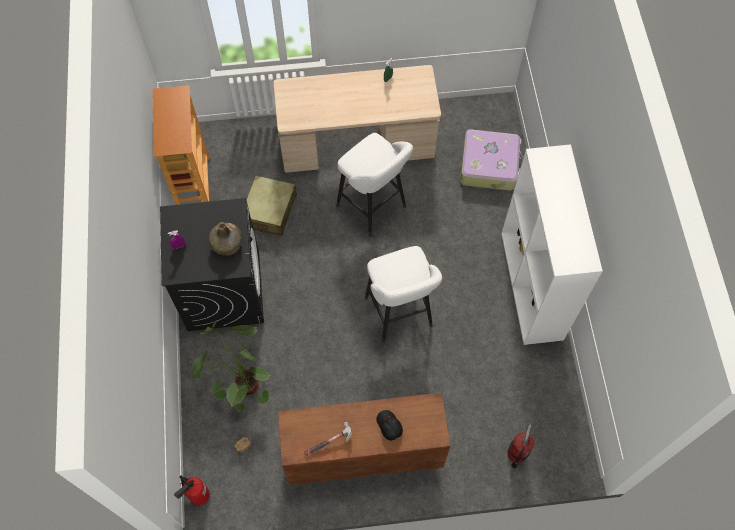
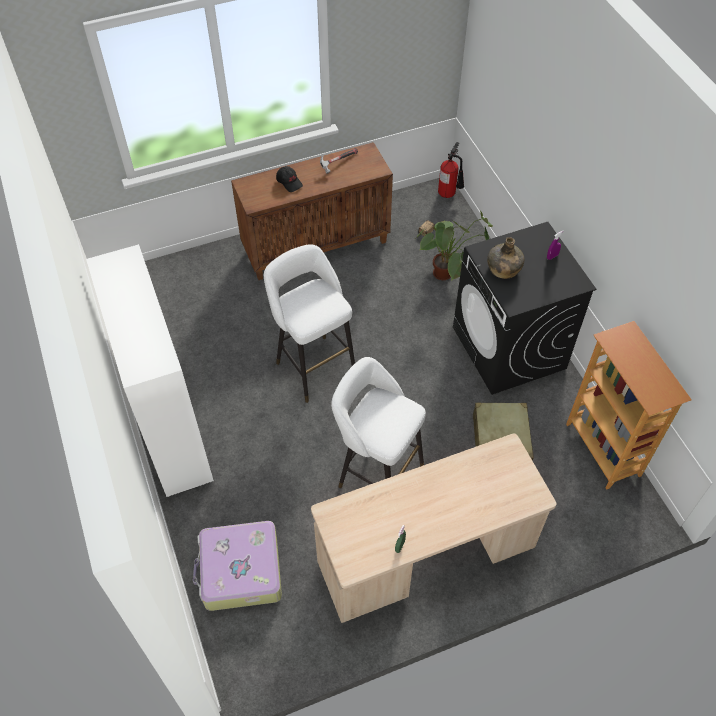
camera: 165 degrees right, 10 degrees down
fire extinguisher [507,424,534,468] -> none

